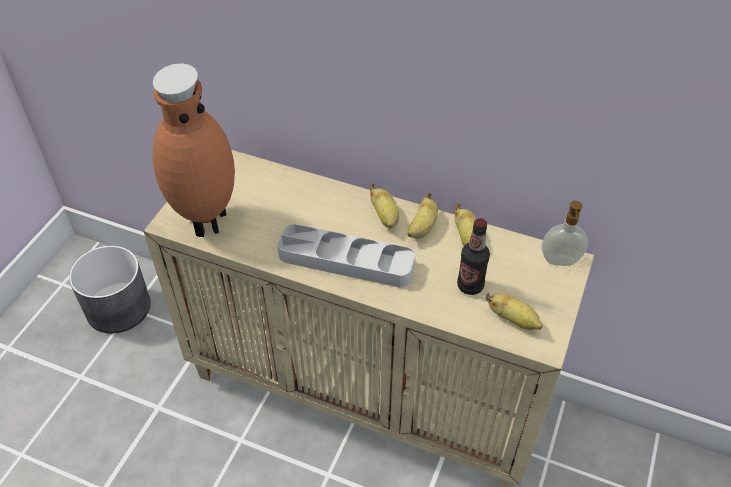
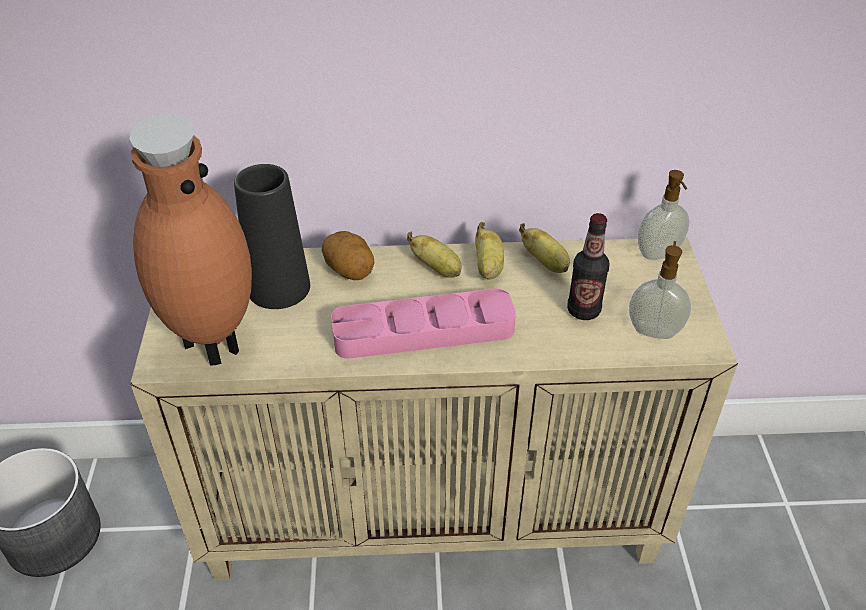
camera: 25 degrees left, 5 degrees down
grey tray [277,224,416,288] -> pink tray [331,289,516,359]
banana [486,293,542,330] -> soap dispenser [629,241,691,339]
none -> black vase [234,164,310,309]
none -> potato [322,231,374,280]

